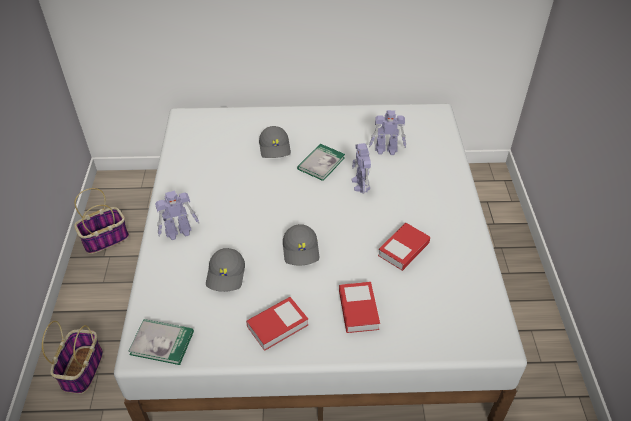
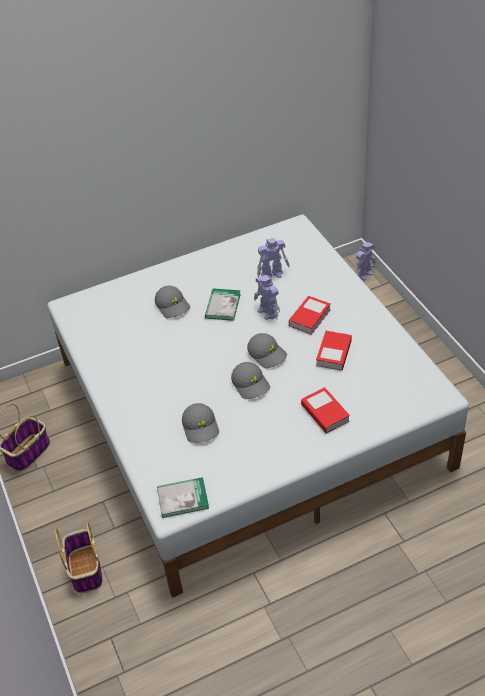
camera: 20 degrees left, 0 degrees up
toy robot [155,191,199,240] -> toy robot moved to [355,242,375,281]
book [246,297,308,351] -> book moved to [289,296,330,335]
none -> grey cap [247,333,287,369]

